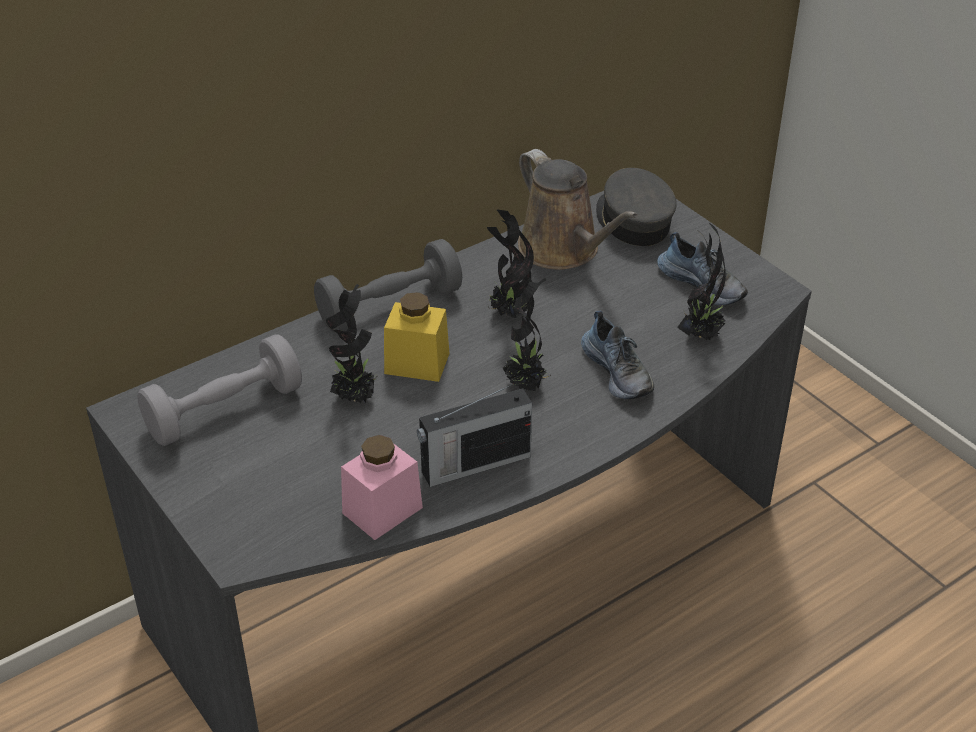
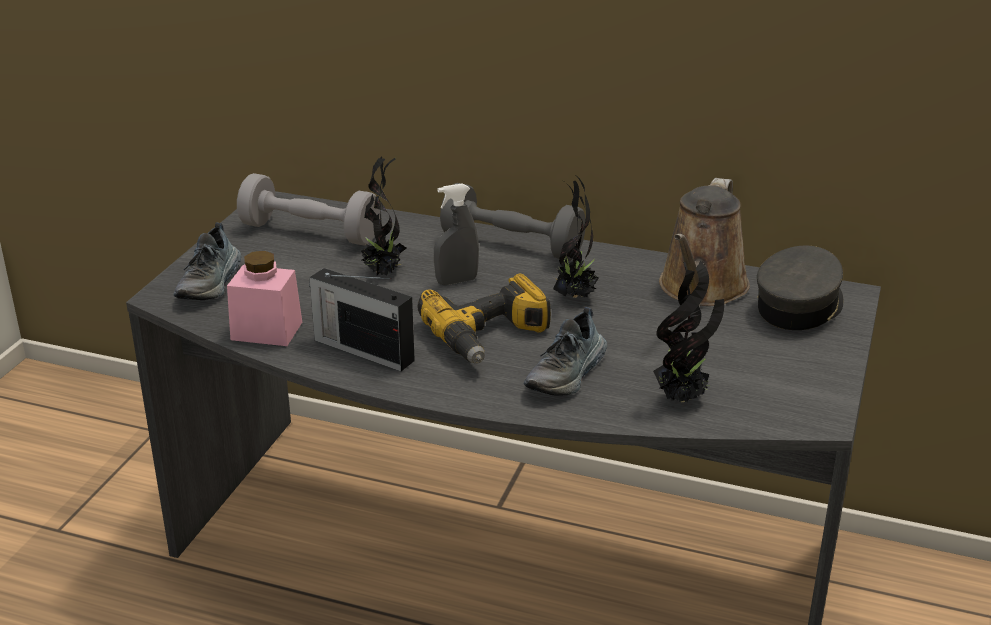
camera: 55 degrees right, 10 degrees down
yellow jar [384,292,450,382] -> grey spray bottle [434,184,479,285]
potted plant [503,278,551,391] -> power drill [417,274,551,363]
shoe [657,232,748,305] -> shoe moved to [173,223,241,300]

